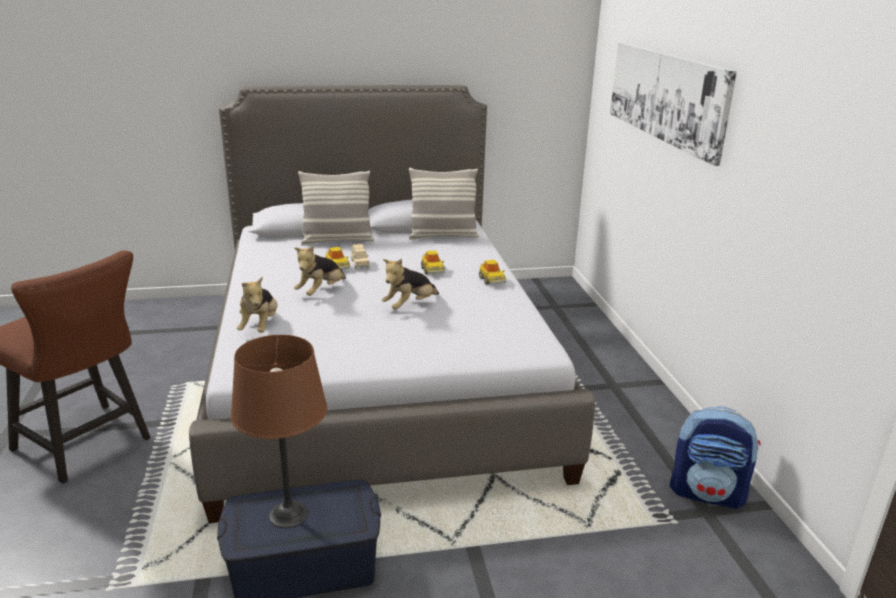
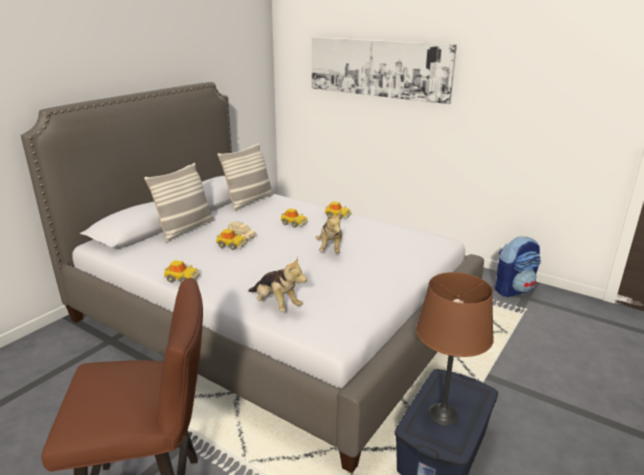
camera: 45 degrees left, 0 degrees up
plush toy [294,246,346,296] -> none
none -> toy car [164,260,200,283]

